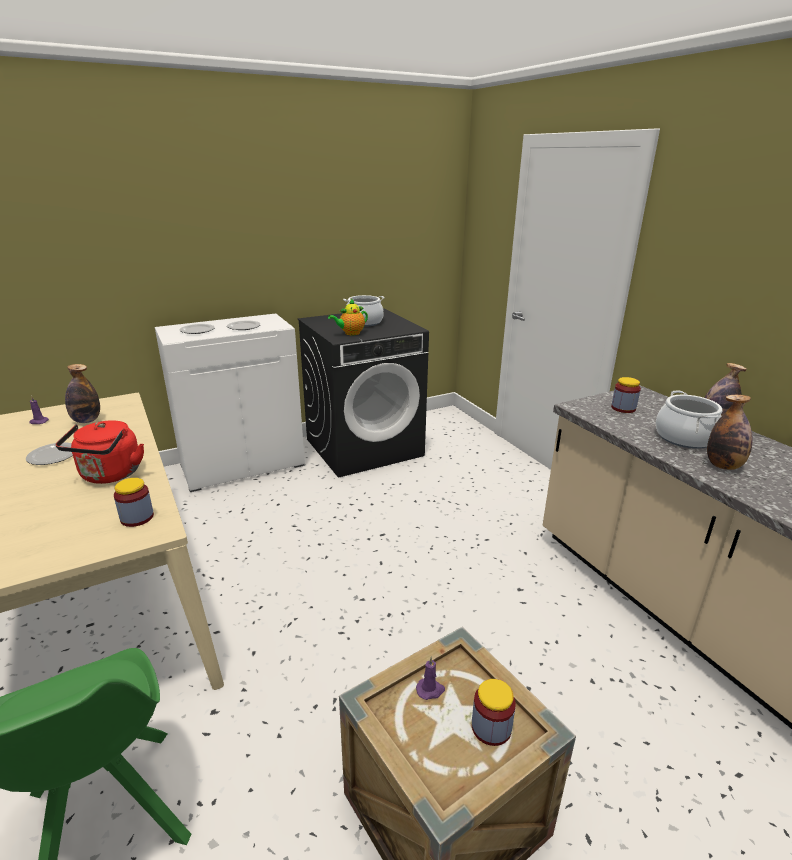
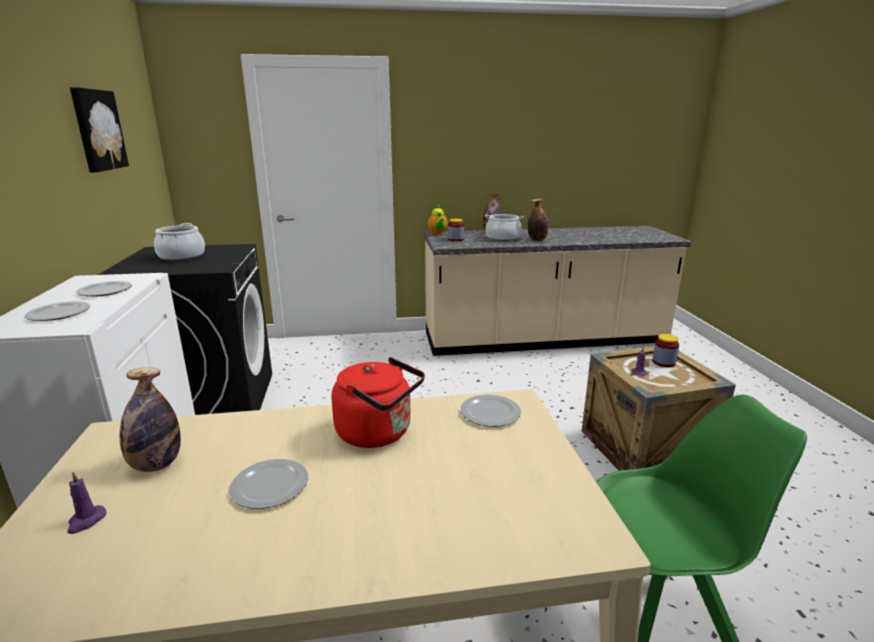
camera: 70 degrees left, 5 degrees down
jar [114,478,154,527] -> plate [460,394,521,427]
teapot [328,299,368,335] -> teapot moved to [428,204,448,234]
none -> picture [70,87,129,172]

